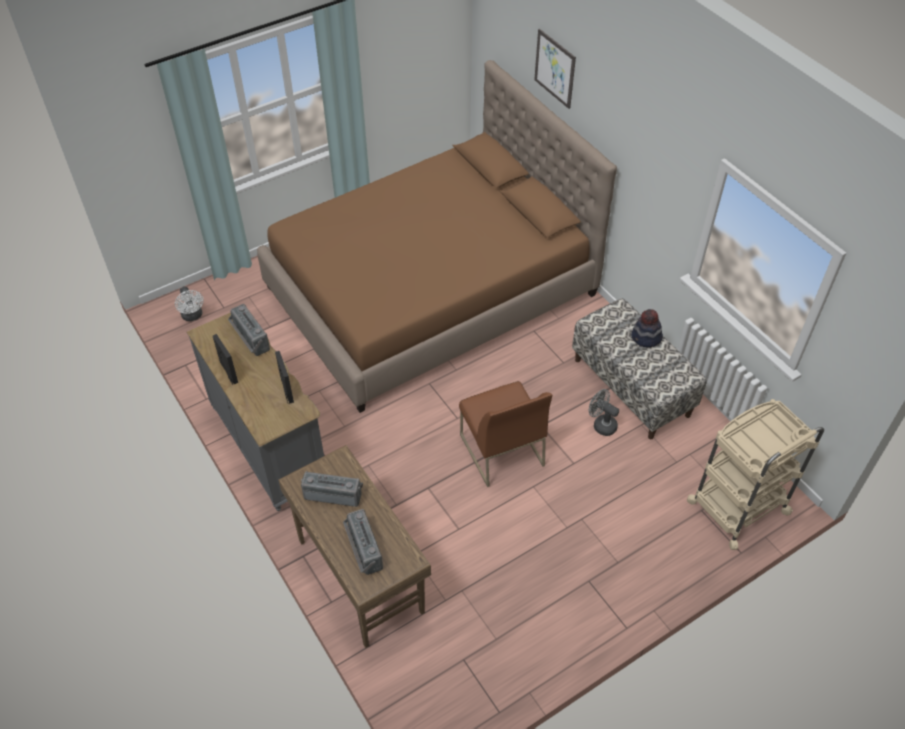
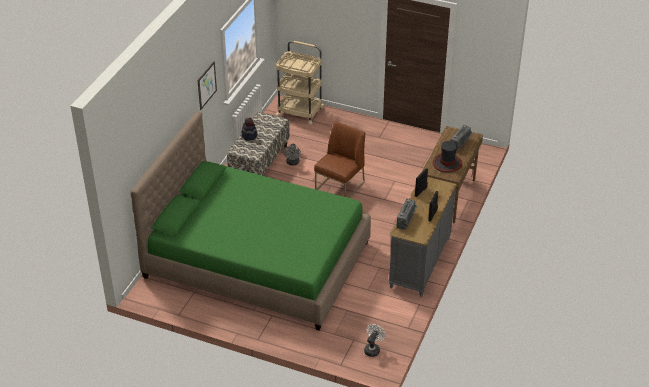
camera: 125 degrees left, 10 degrees down
brown bed [257,60,617,413] -> green bed [130,111,371,331]
radio [301,471,363,507] -> hat [433,141,463,172]
picture [534,29,576,109] -> picture moved to [198,61,217,110]

